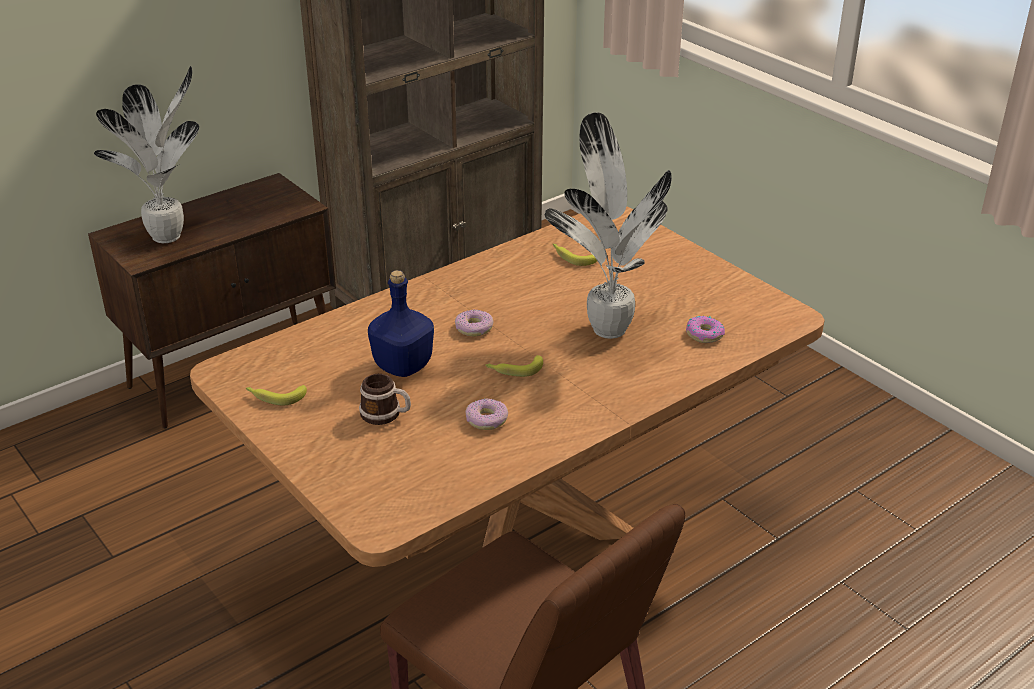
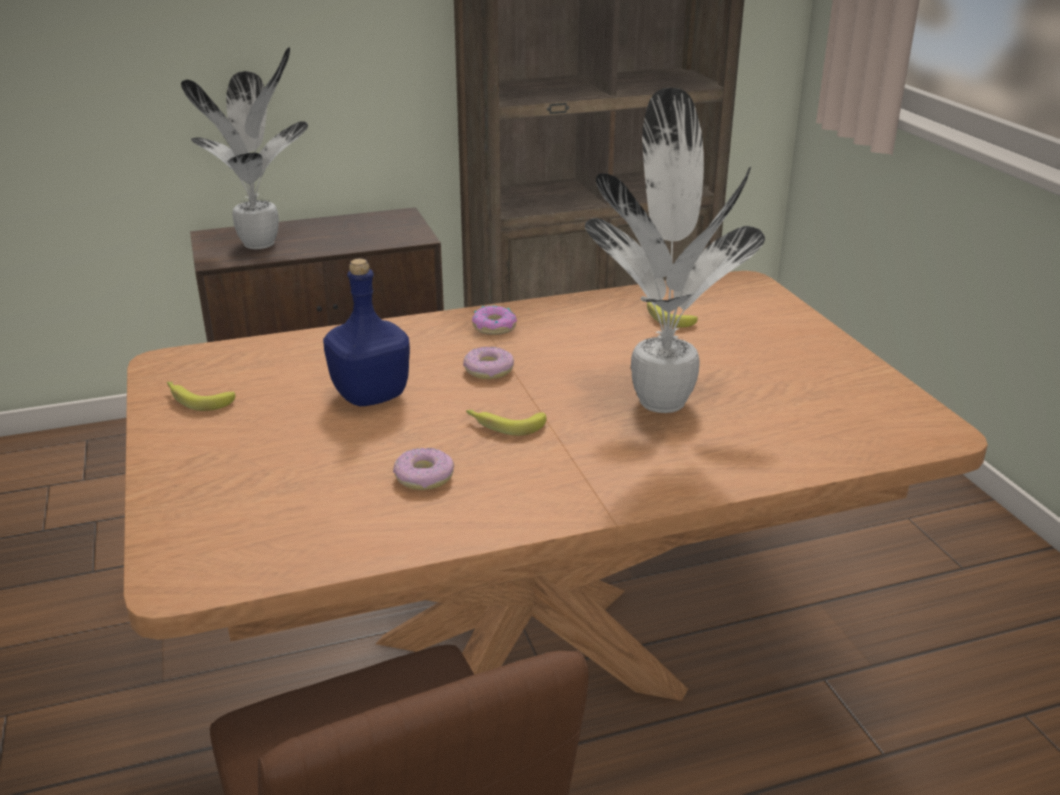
camera: 20 degrees right, 5 degrees down
mug [359,374,411,425] -> none
donut [686,316,725,343] -> donut moved to [472,305,517,335]

